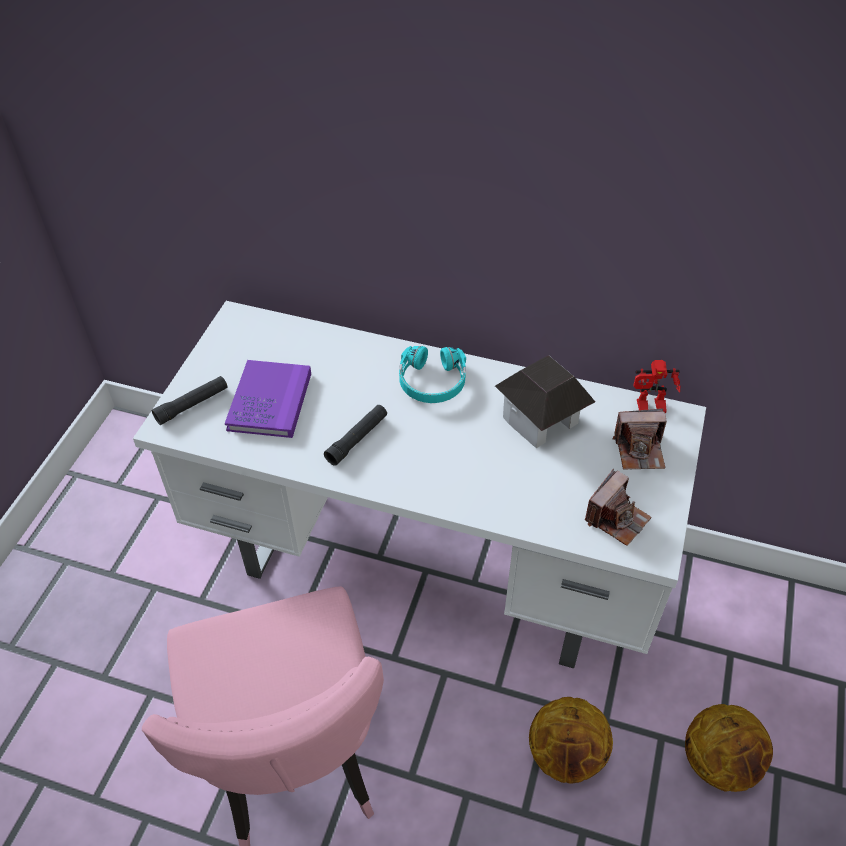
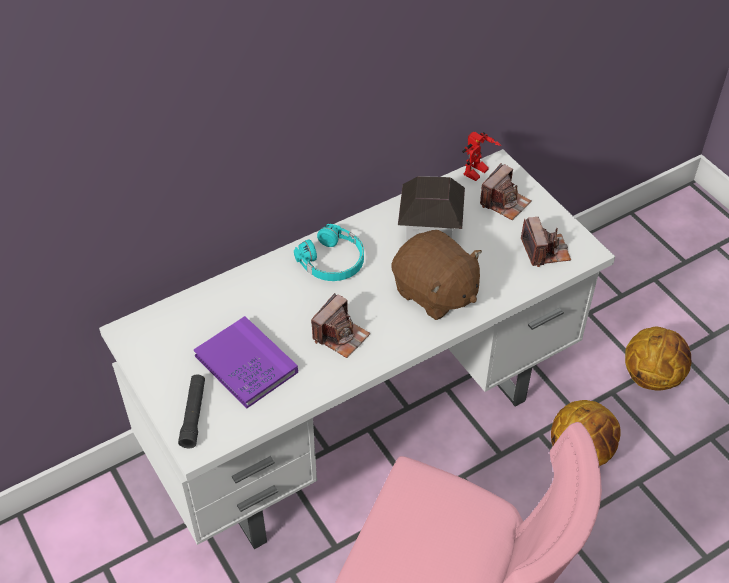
camera: 50 degrees left, 0 degrees up
black flashlight [324,405,387,466] -> camera [311,293,370,358]
none -> brown plush toy [391,230,482,320]

